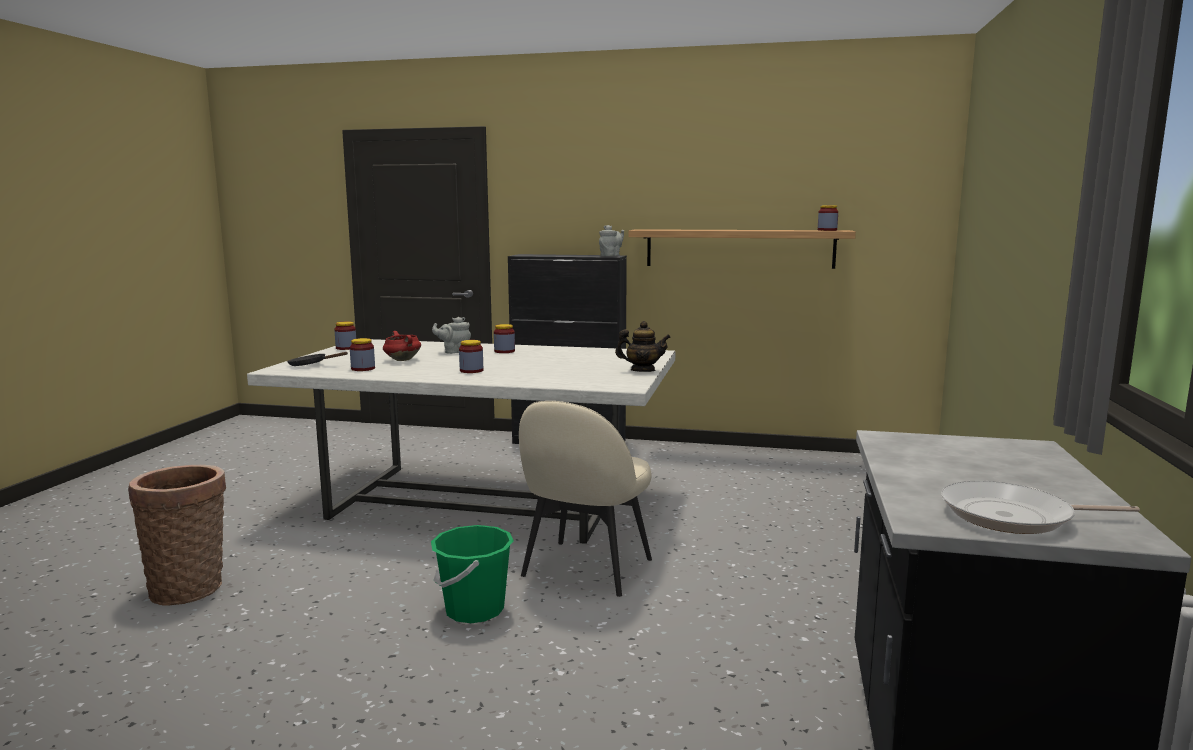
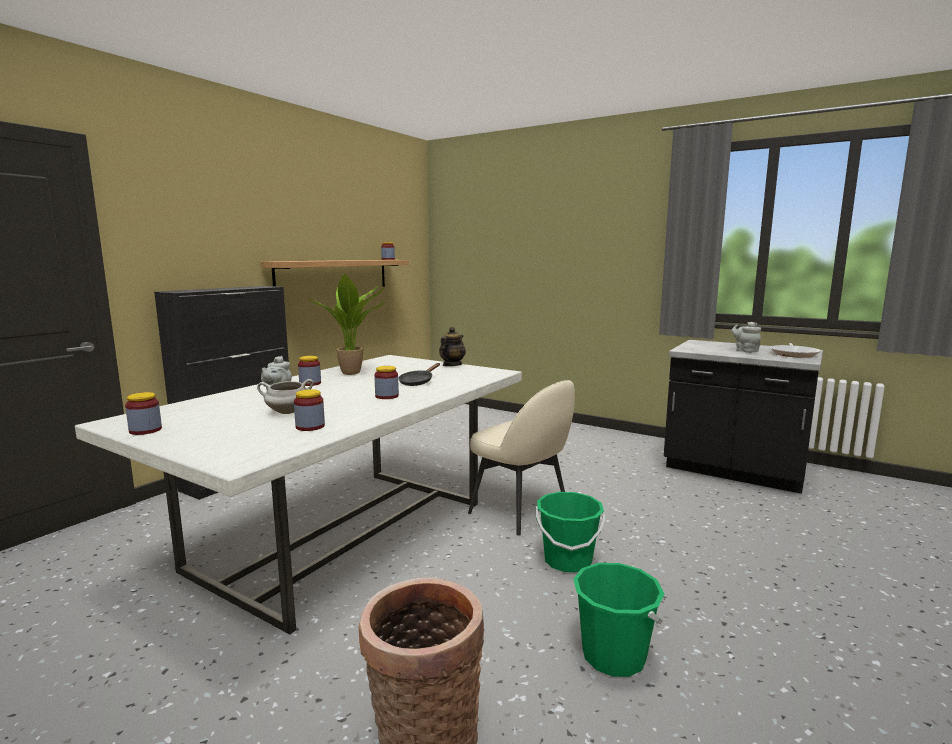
camera: 70 degrees left, 0 degrees up
black frying pan [287,352,348,366] -> black frying pan moved to [398,363,440,386]
red cooking pot [383,331,421,361] -> white cooking pot [257,379,314,414]
grey teapot [599,225,624,256] -> grey teapot moved to [732,322,761,353]
none -> potted plant [308,274,385,375]
none -> green bucket [573,563,665,677]

